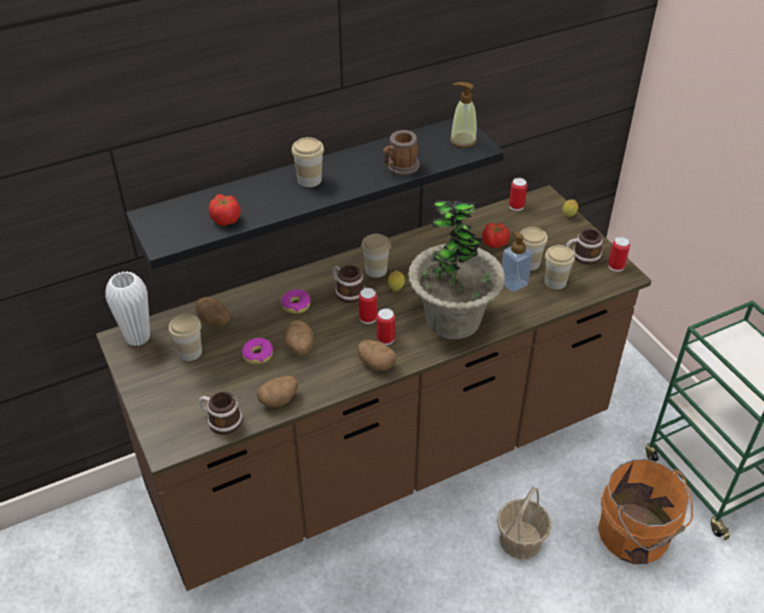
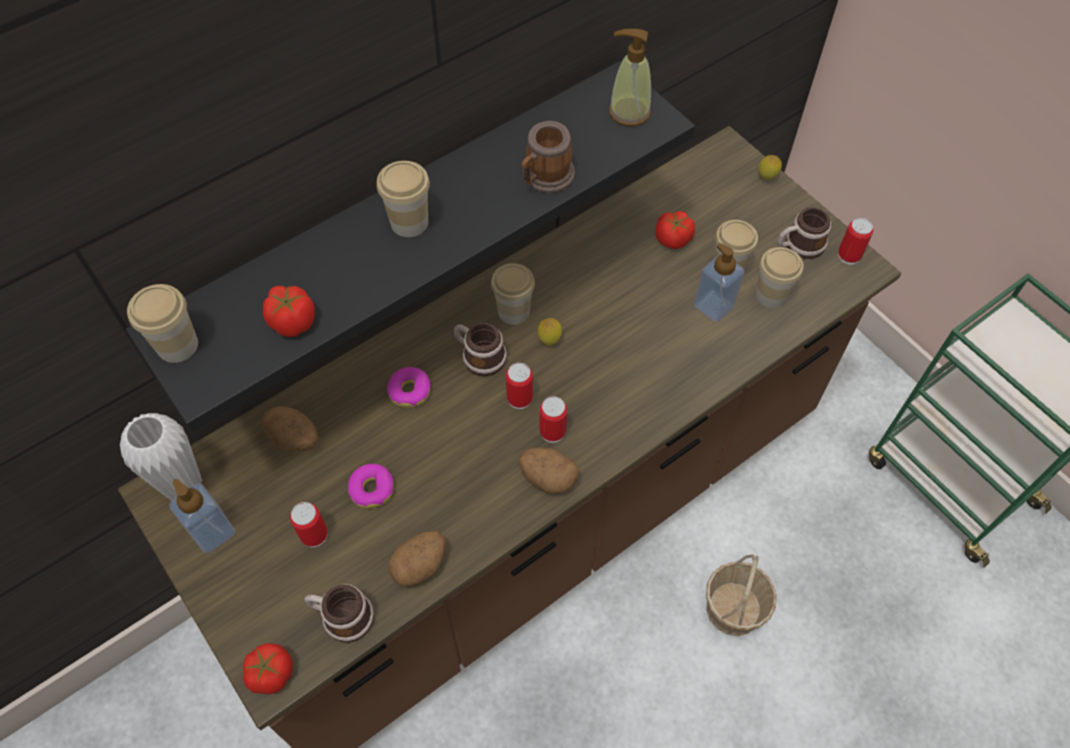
camera: 10 degrees left, 15 degrees up
cup [169,314,202,361] -> cup moved to [127,284,198,363]
potato [285,320,313,355] -> none
potted plant [408,200,505,339] -> none
can [509,178,527,211] -> can moved to [290,502,328,547]
orange bucket [598,459,693,564] -> none
none -> soap dispenser [169,479,235,553]
none -> tomato [243,643,293,694]

